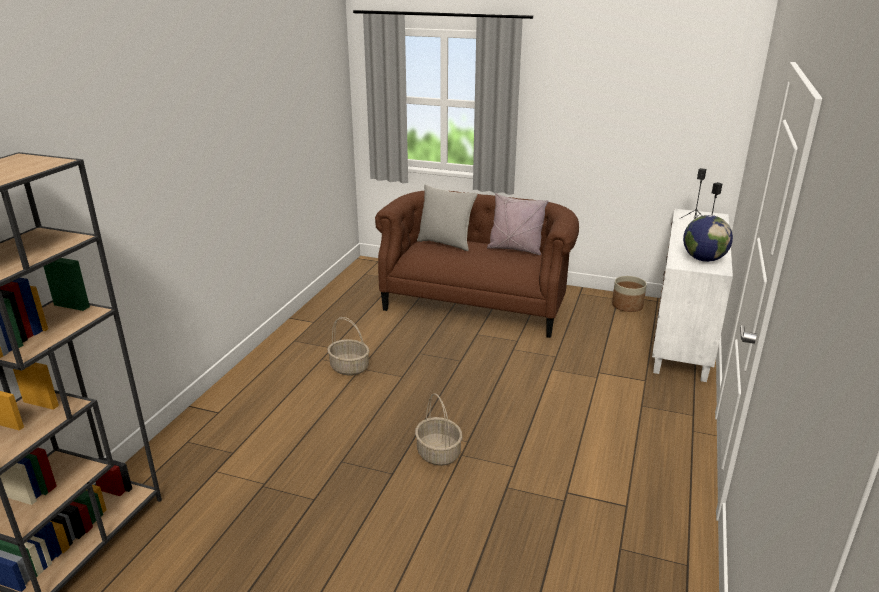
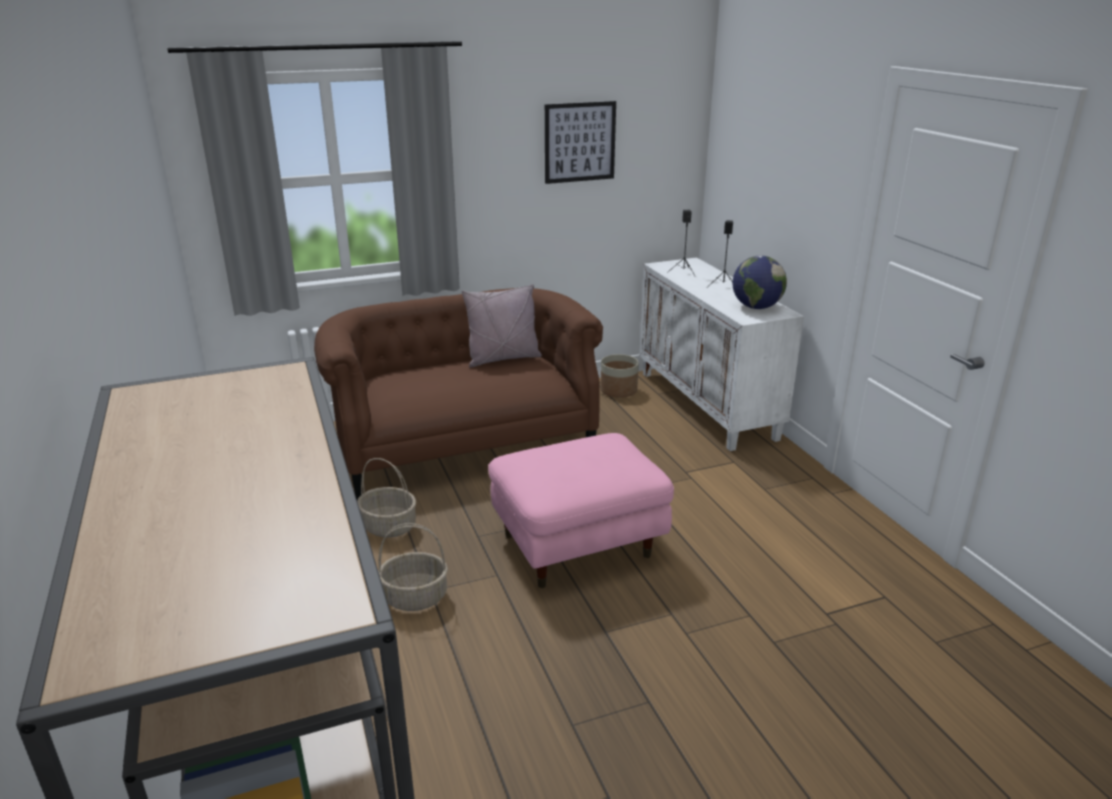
camera: 40 degrees left, 0 degrees up
basket [415,393,462,466] -> basket moved to [357,458,416,538]
grey pillow [417,184,478,251] -> none
none -> pink ottoman [488,433,674,588]
none -> picture [545,101,616,184]

